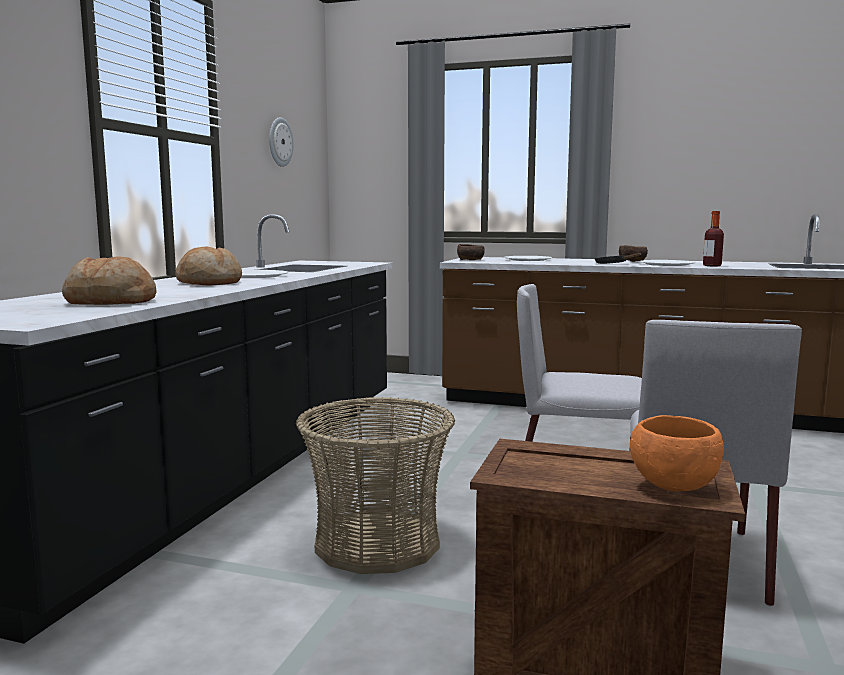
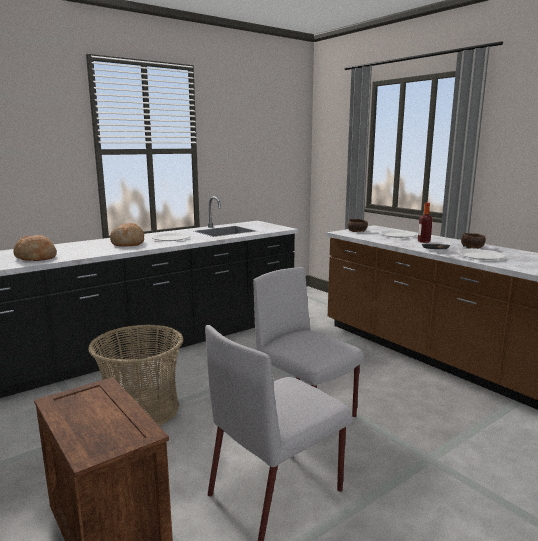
camera: 35 degrees right, 5 degrees up
wall clock [269,117,293,167] -> none
orange bowl [630,415,724,492] -> none
bottle [703,211,724,266] -> bottle moved to [418,203,432,243]

